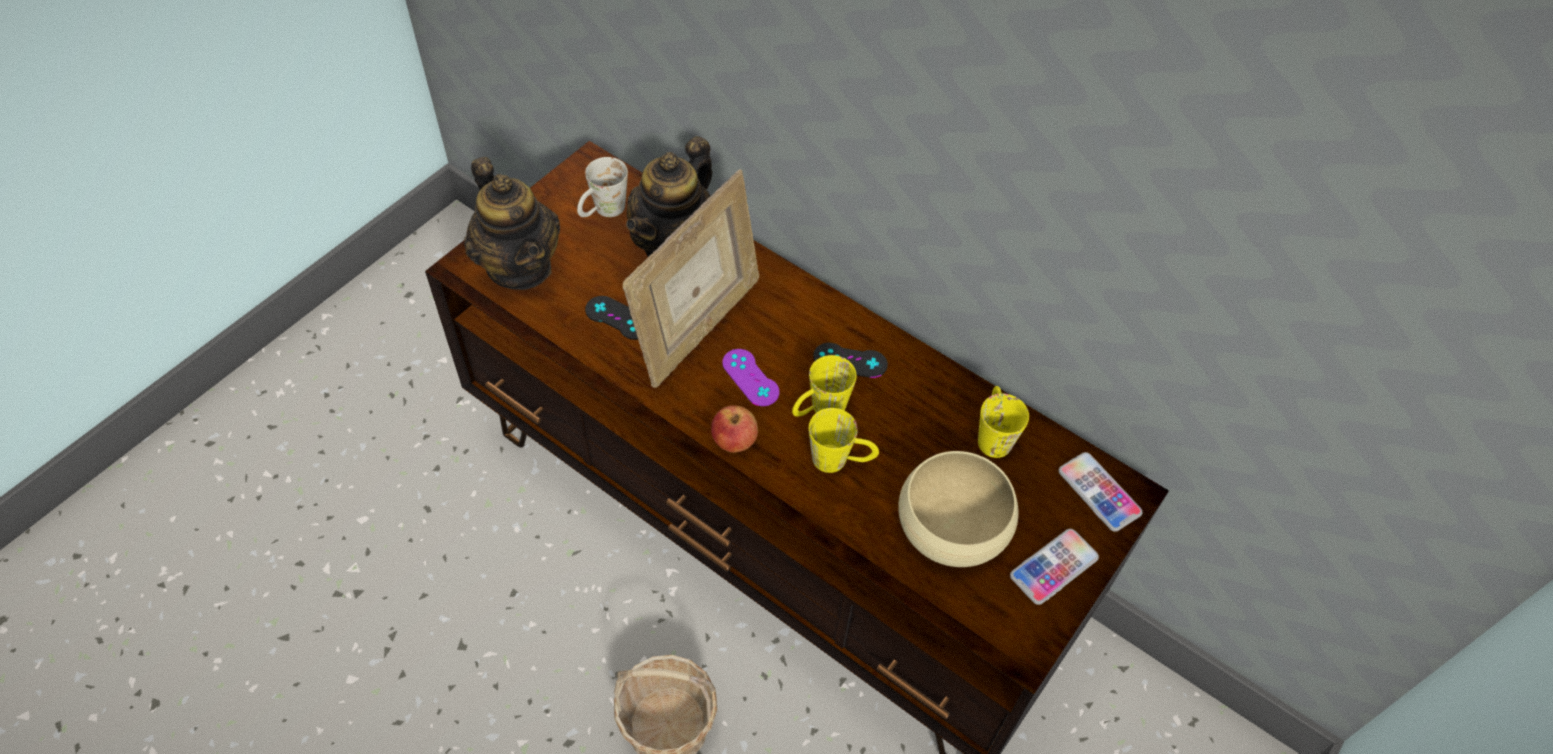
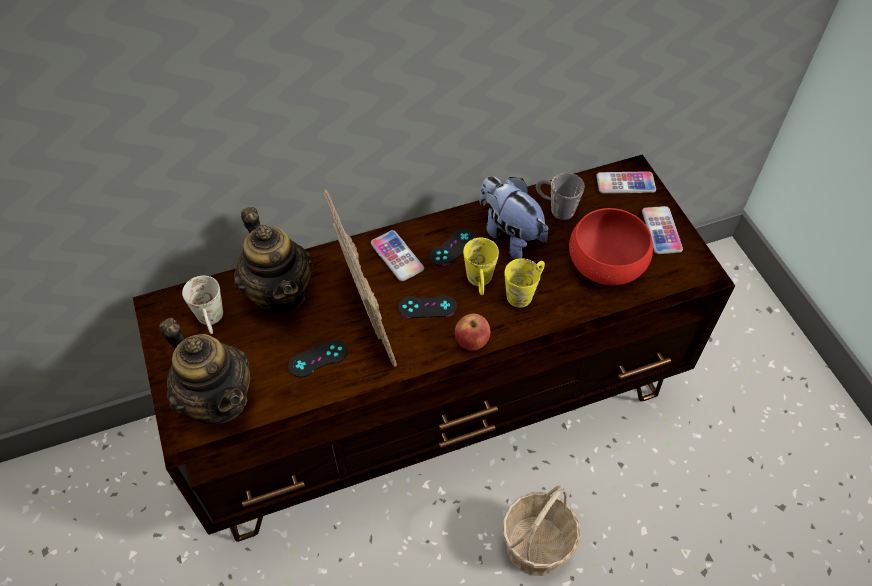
camera: 55 degrees left, 0 degrees up
teapot [464,157,560,290] -> teapot turned 45 degrees clockwise [159,318,250,424]
purple game controller [722,349,780,406] -> black game controller [398,295,457,318]
beige bowl [898,451,1019,567] -> red bowl [569,208,653,285]
yellow mug [978,386,1029,458] -> grey mug [536,173,585,220]
none -> phone [371,230,424,281]
none -> plush toy [480,176,548,259]

